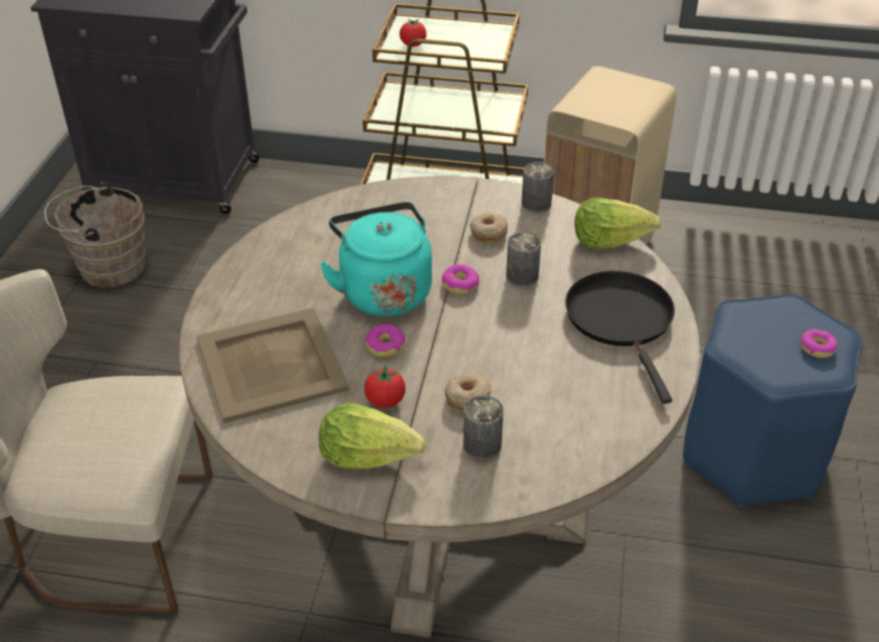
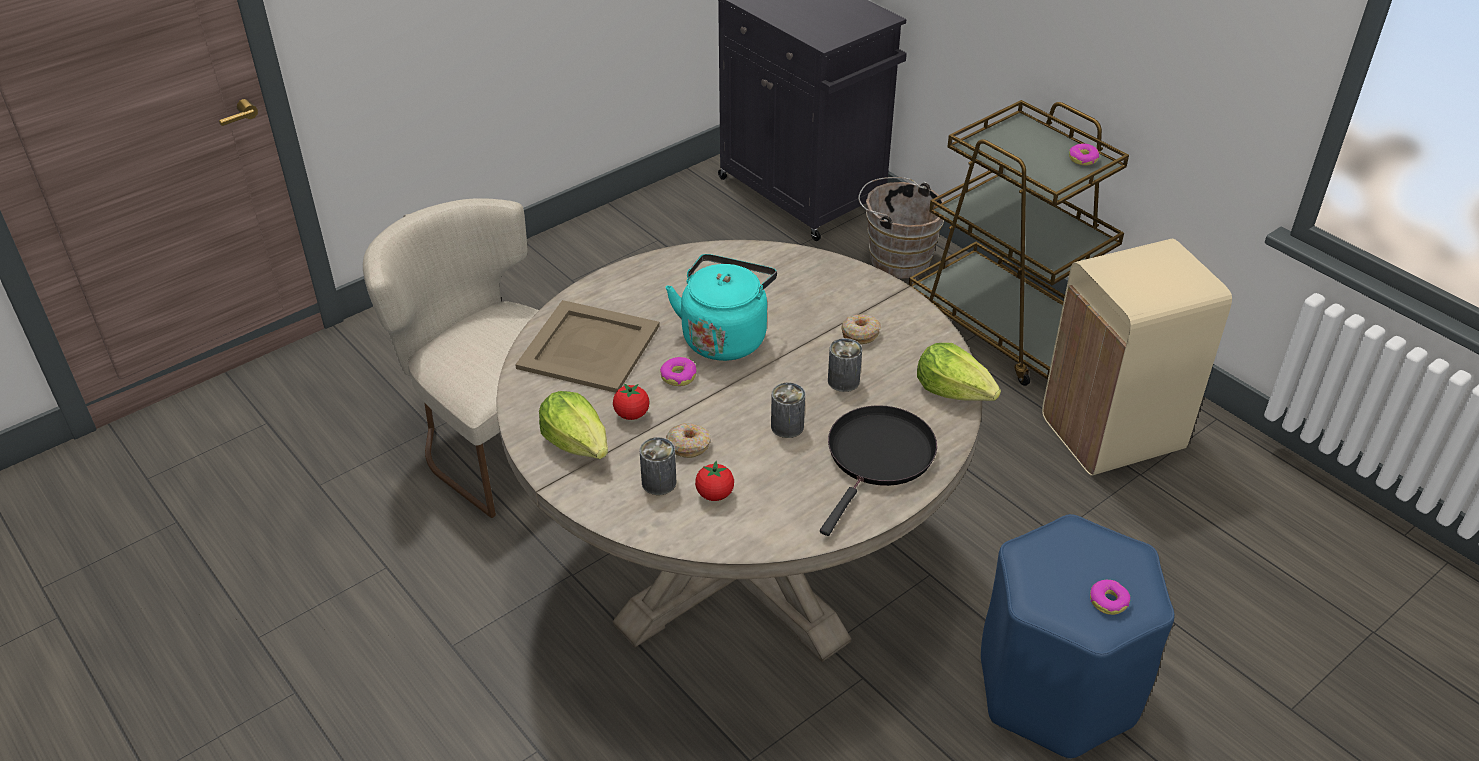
camera: 40 degrees right, 0 degrees up
brown bucket [44,182,145,288] -> brown bucket moved to [858,177,944,279]
tomato [400,19,426,47] -> tomato moved to [695,461,734,501]
donut [442,264,479,294] -> donut moved to [1069,143,1099,165]
can [521,162,554,213] -> can moved to [771,382,805,438]

